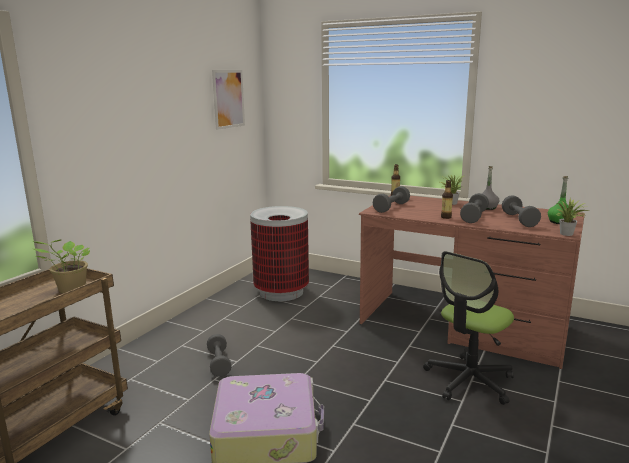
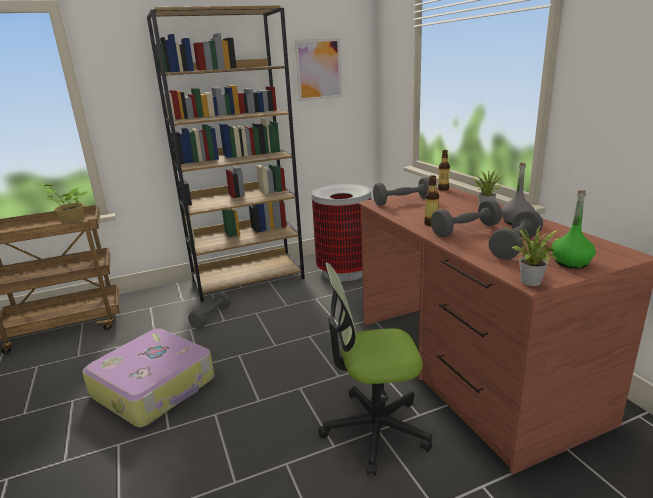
camera: 40 degrees right, 5 degrees up
none -> brown bookcase [147,5,305,302]

